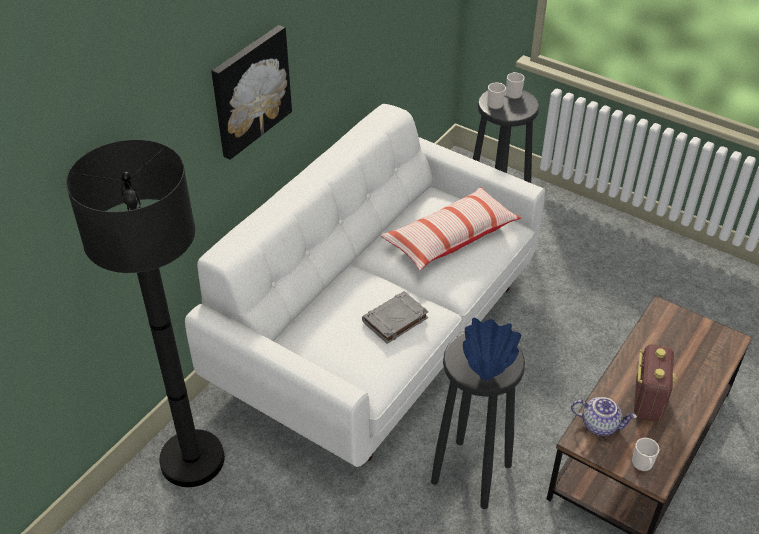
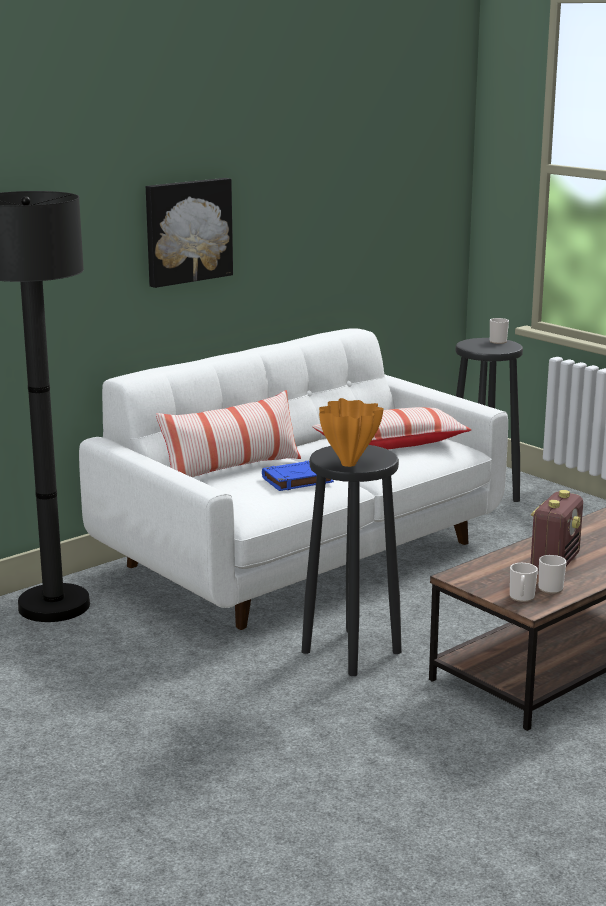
camera: 15 degrees right, 25 degrees down
grey book [362,291,429,344] -> blue book [262,461,334,491]
blue vase [463,318,521,380] -> orange vase [319,398,384,467]
mug [487,83,506,109] -> mug moved to [539,555,566,594]
teapot [571,397,637,436] -> none
none -> pillow [156,390,301,477]

